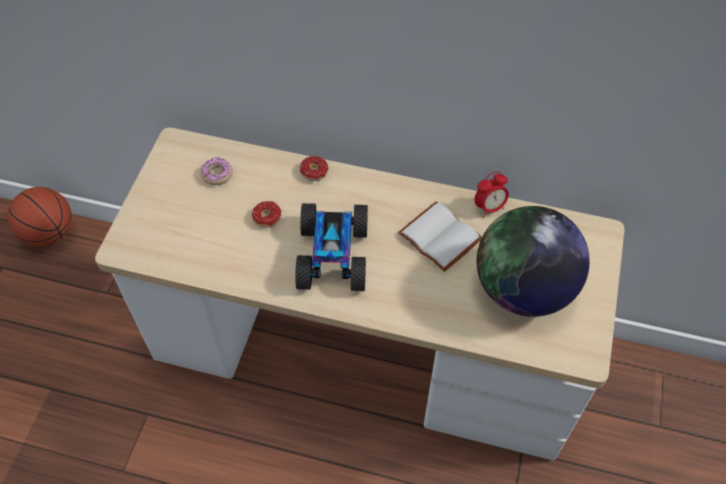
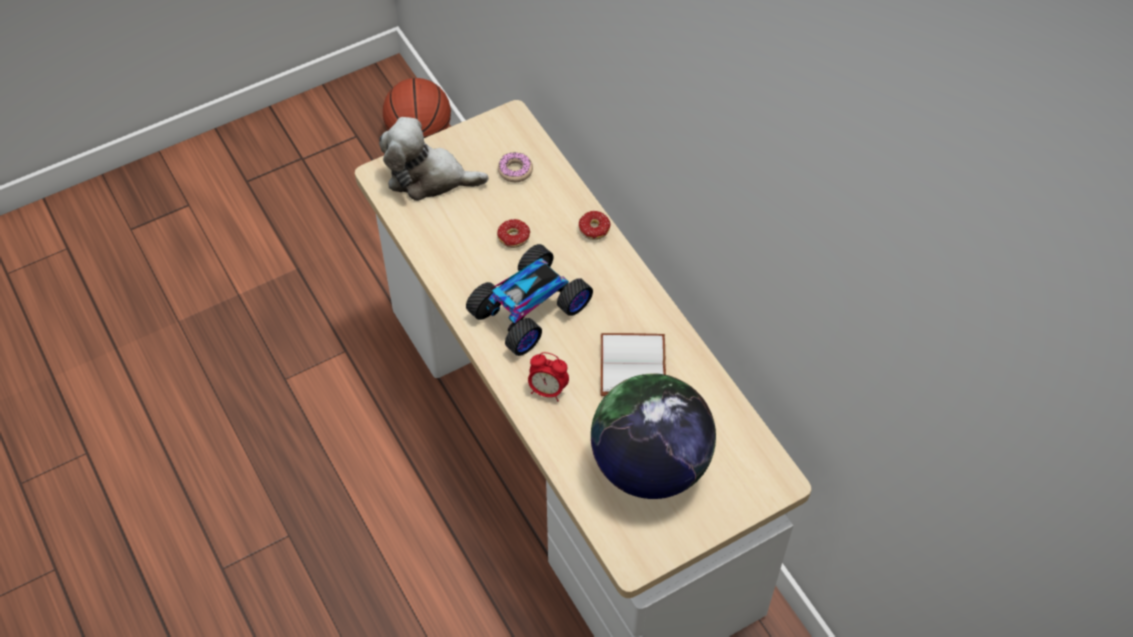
camera: 45 degrees right, 0 degrees up
alarm clock [474,171,509,217] -> alarm clock moved to [528,352,569,401]
none -> plush toy [379,117,489,201]

